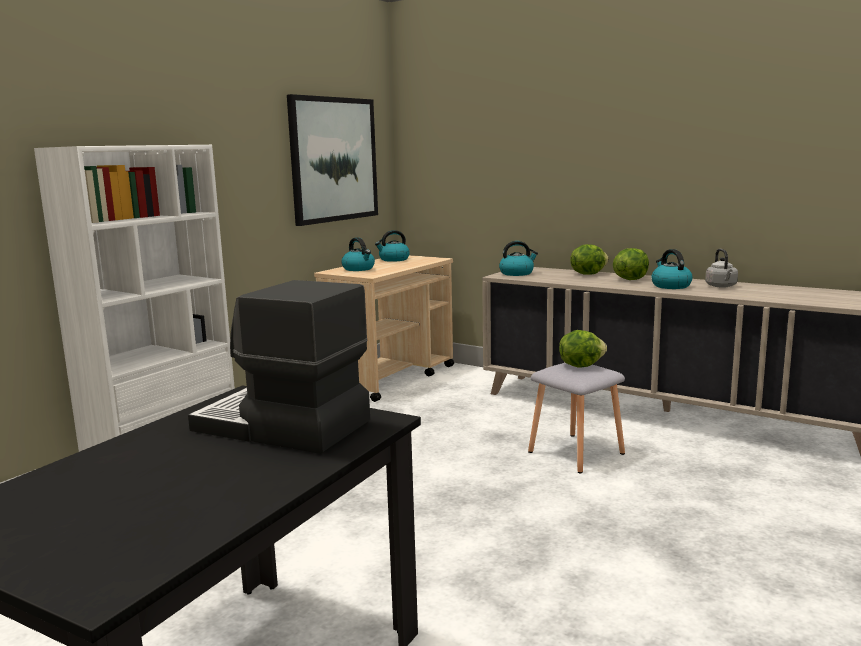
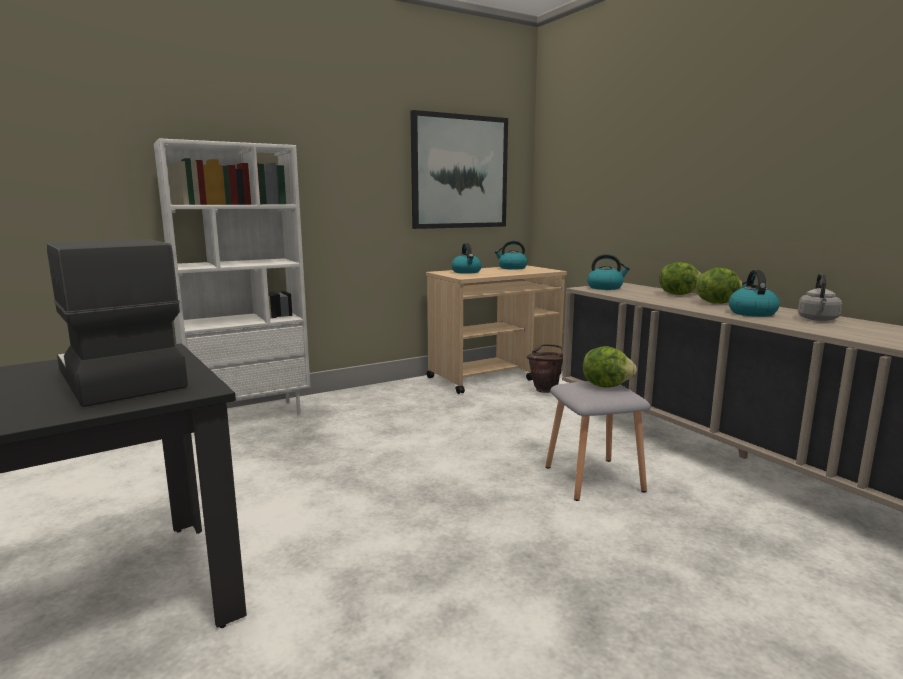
camera: 25 degrees right, 0 degrees up
none -> brown bucket [526,344,563,393]

